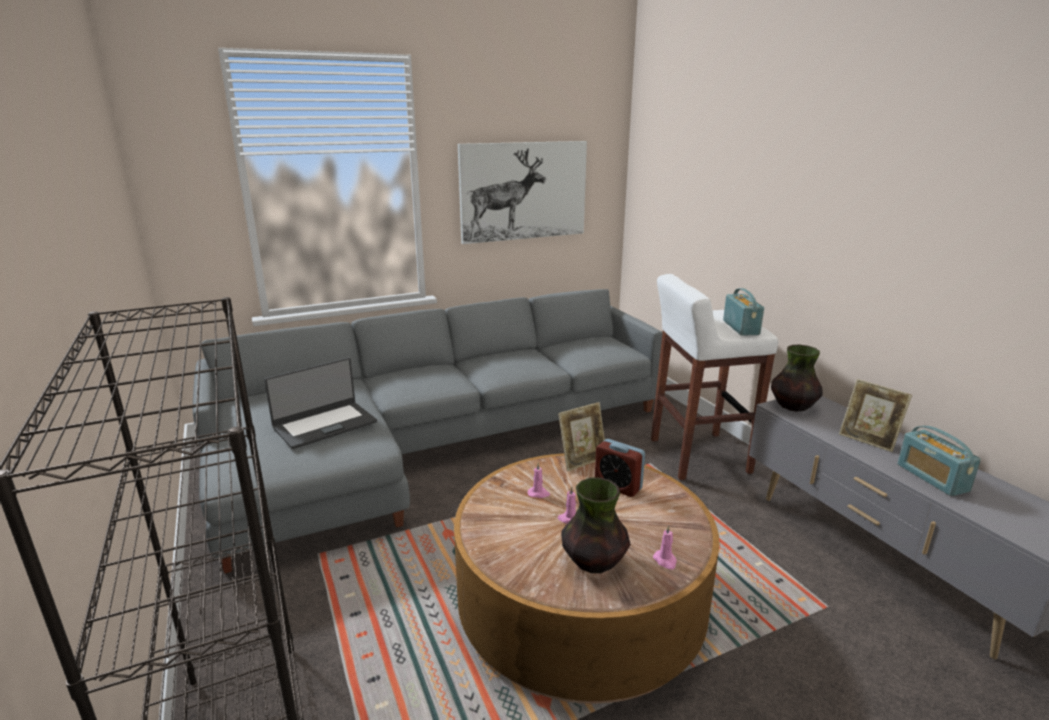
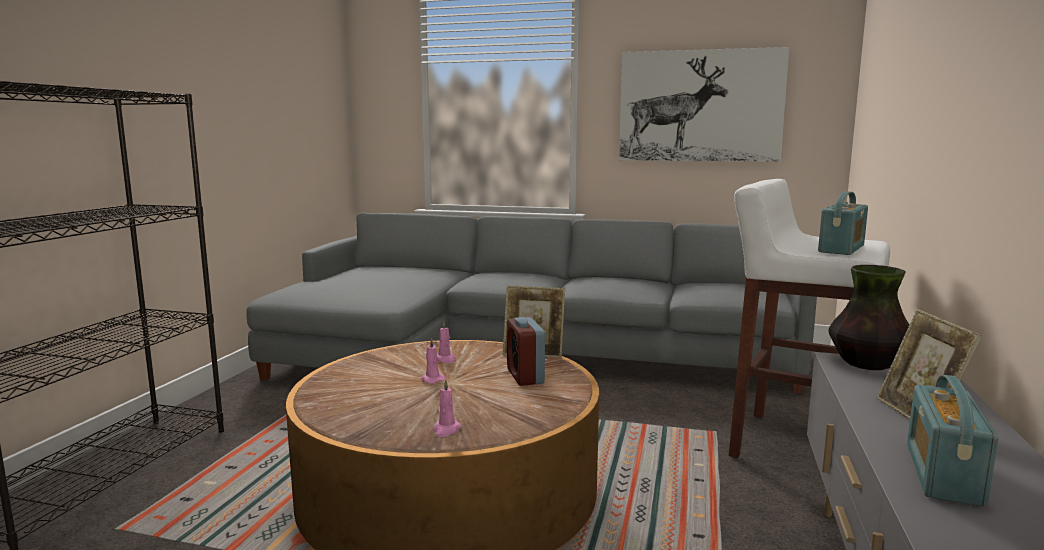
camera: 40 degrees right, 10 degrees down
laptop [264,358,377,449] -> none
vase [561,478,630,573] -> none

